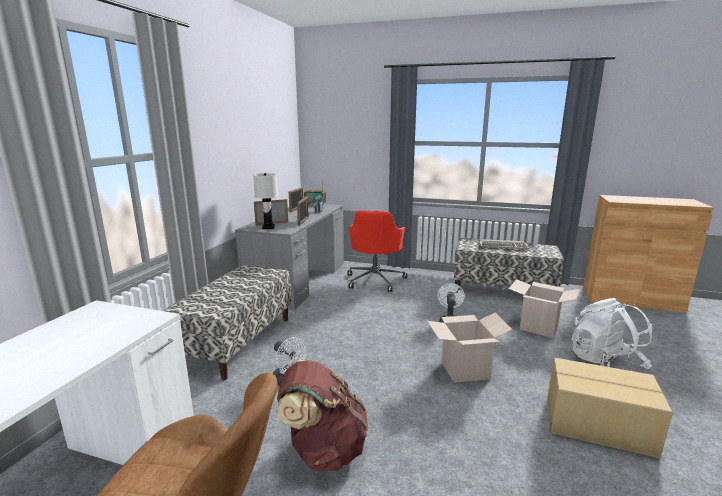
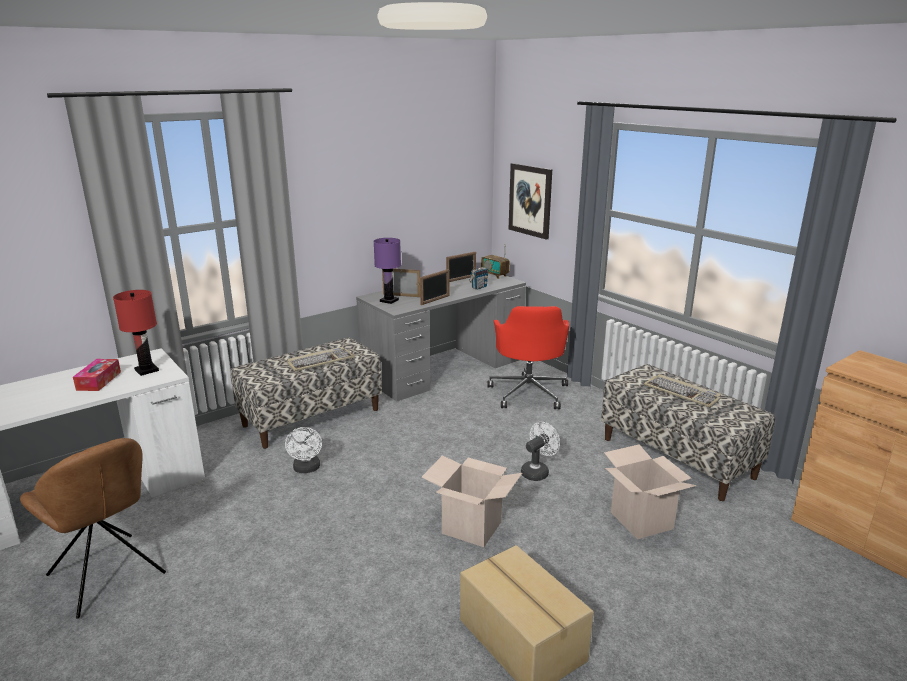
camera: 35 degrees right, 5 degrees up
white table lamp [253,173,278,229] -> purple table lamp [373,238,401,304]
brown backpack [277,360,368,471] -> none
red office chair [347,210,407,292] -> red office chair turned 45 degrees counterclockwise [488,306,569,409]
white backpack [572,298,653,369] -> none
none -> tissue box [73,359,121,391]
none -> red table lamp [113,290,159,376]
none -> keyboard [287,347,355,371]
none -> picture [509,163,552,240]

